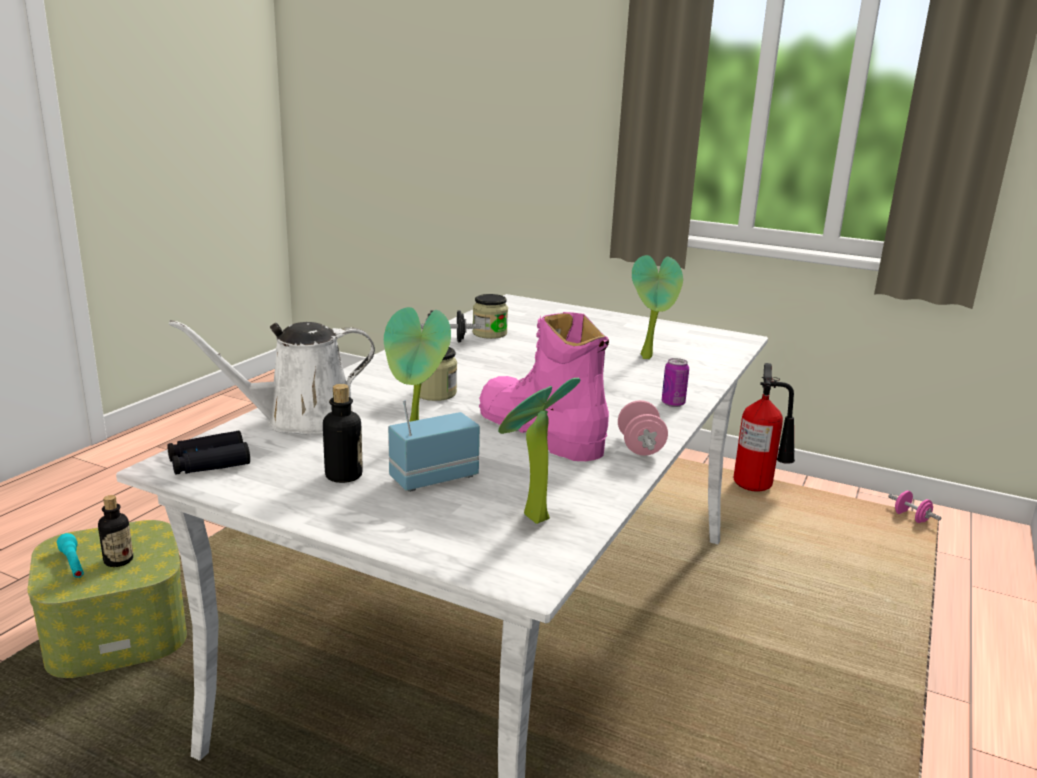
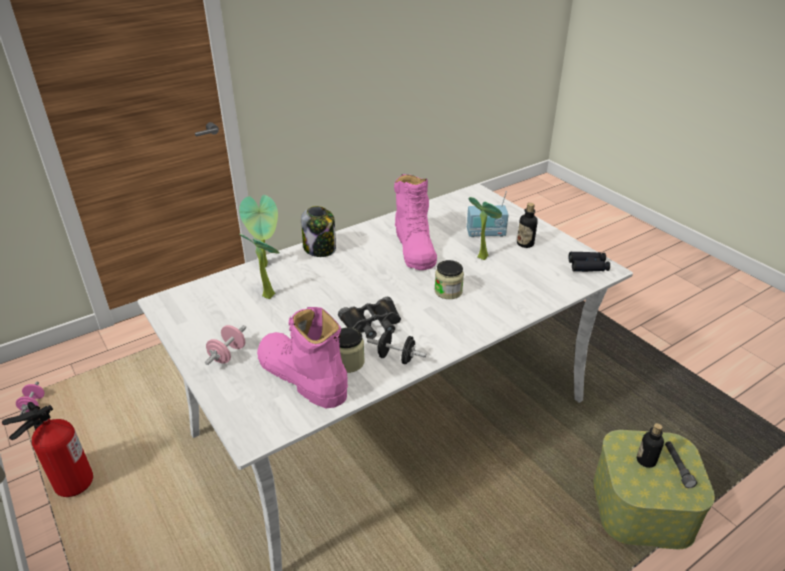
camera: 150 degrees left, 15 degrees up
turquoise flashlight [57,533,84,578] -> grey flashlight [665,441,697,488]
white watering can [169,320,375,435] -> none
potted plant [498,377,581,524] -> potted plant moved to [239,195,278,267]
pink dumbbell [618,400,668,456] -> pink dumbbell moved to [205,325,246,365]
can [662,358,689,407] -> jar [301,206,336,257]
none -> pink boot [257,307,348,408]
none -> black binoculars [338,297,401,339]

